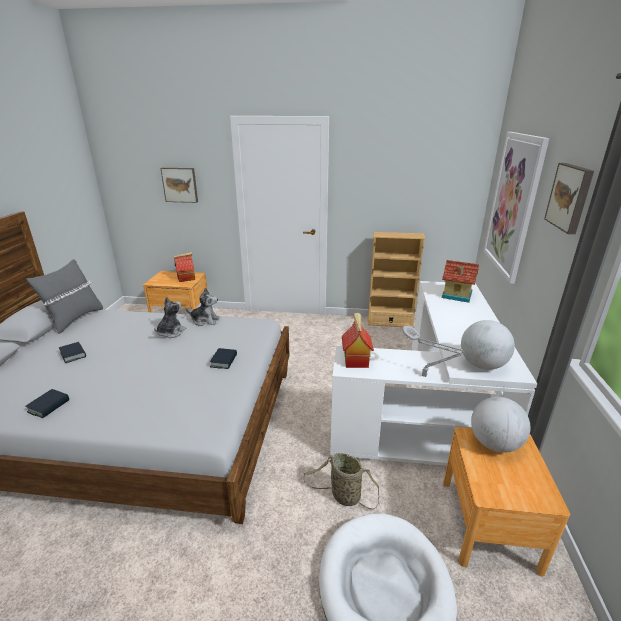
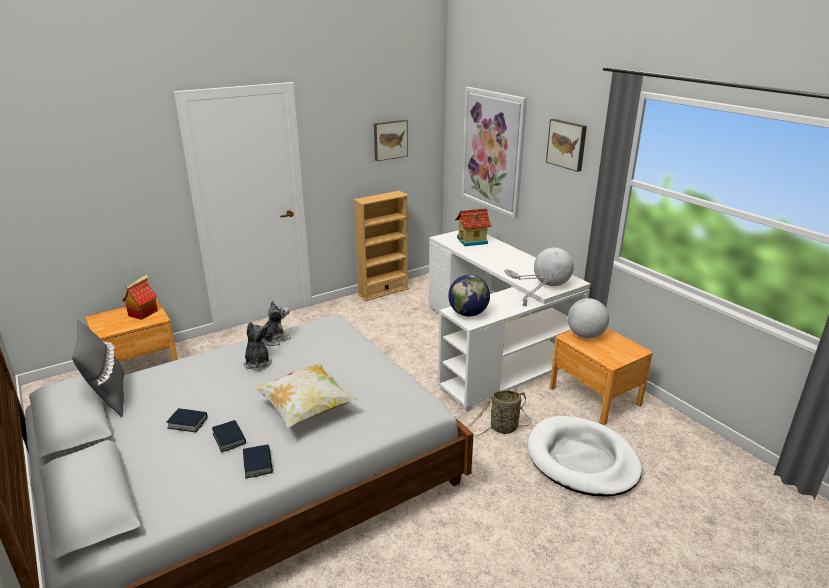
camera: 40 degrees left, 0 degrees up
picture [161,168,198,203] -> picture moved to [374,120,408,161]
book [210,348,237,369] -> book moved to [212,420,246,452]
toy house [342,313,374,368] -> globe [448,275,490,317]
none -> pillow [253,364,358,428]

